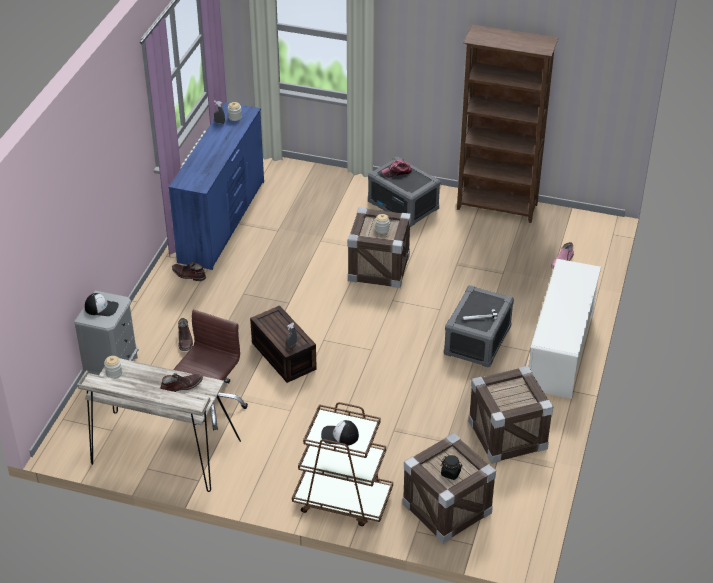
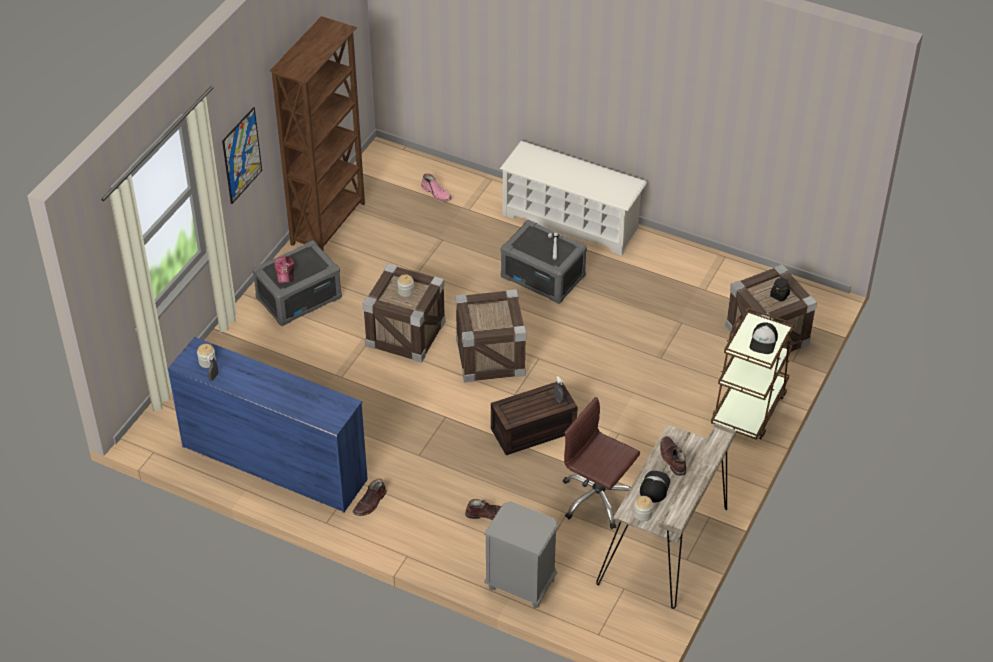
camera: 80 degrees left, 5 degrees up
cap [85,293,119,316] -> cap moved to [640,471,670,503]
crate [468,366,553,464] -> crate moved to [455,289,526,383]
none -> picture [222,107,262,204]

